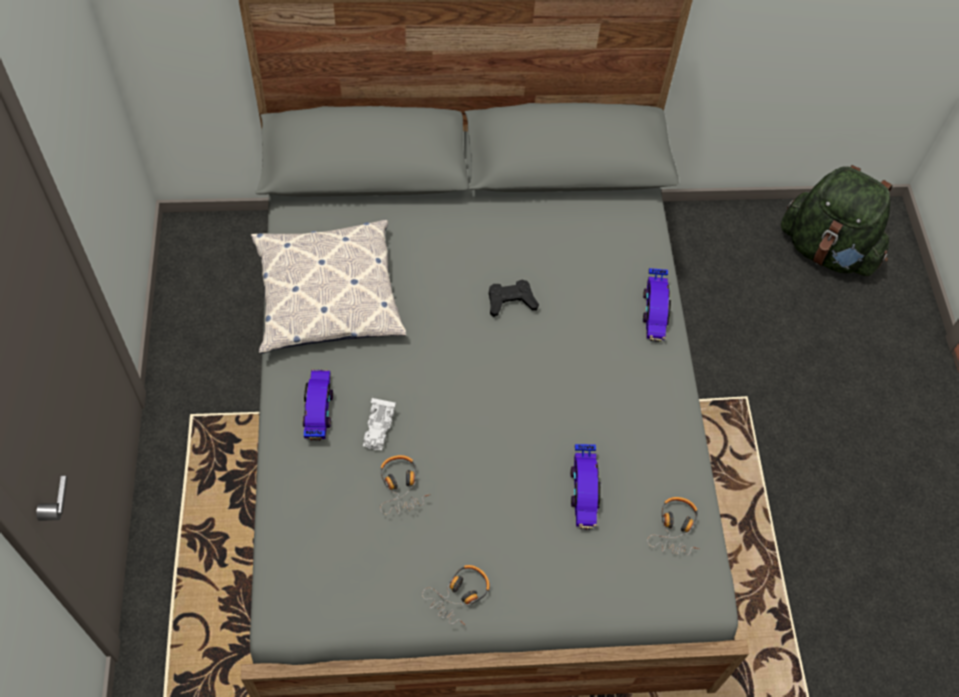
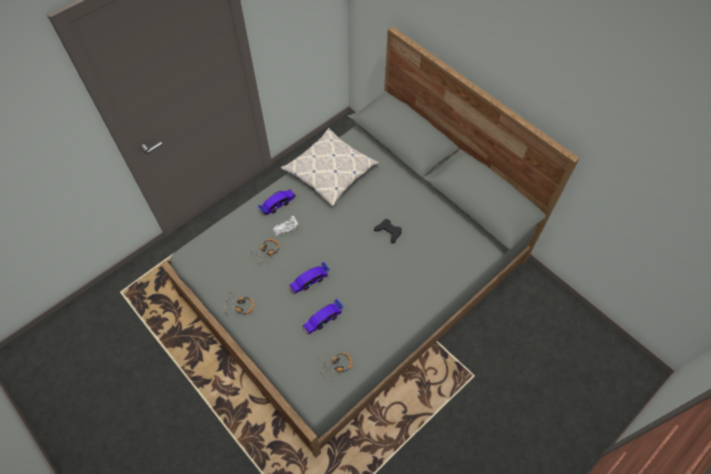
camera: 55 degrees right, 0 degrees up
toy car [643,268,671,342] -> toy car moved to [289,262,330,294]
green backpack [781,165,893,276] -> none

